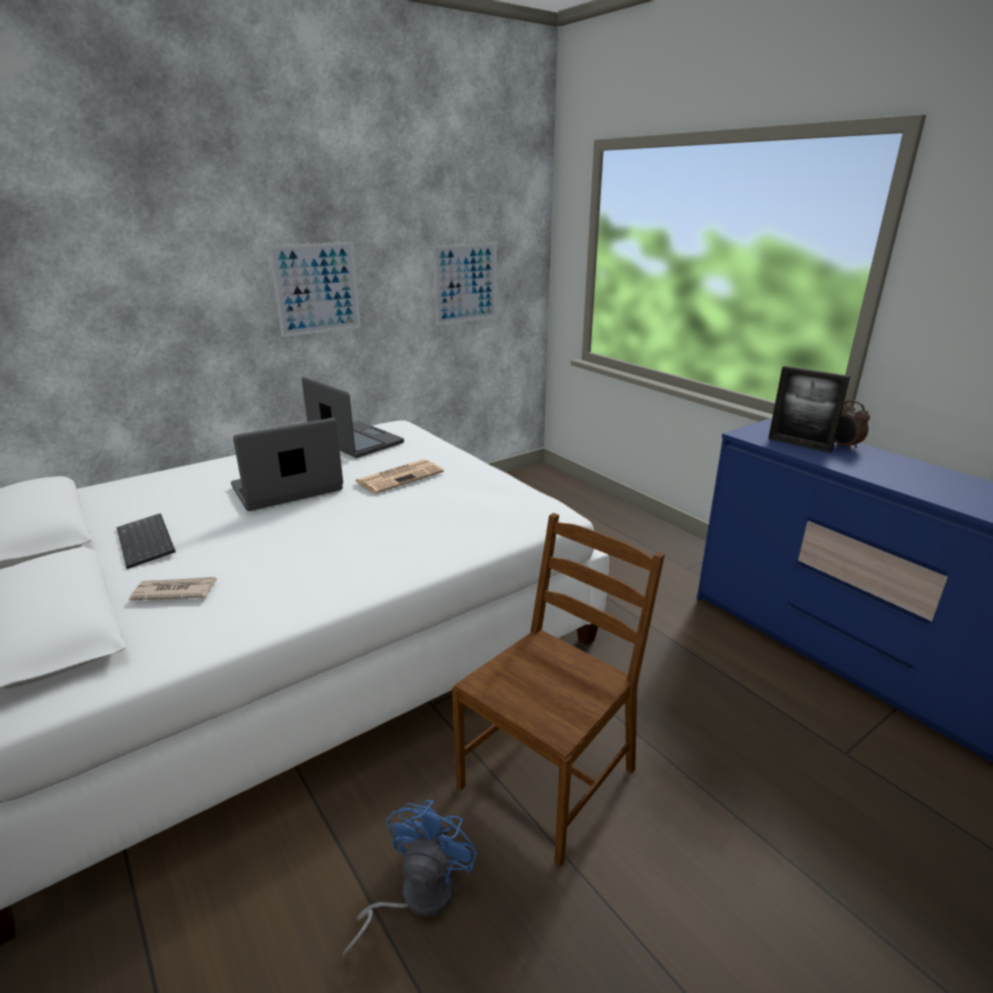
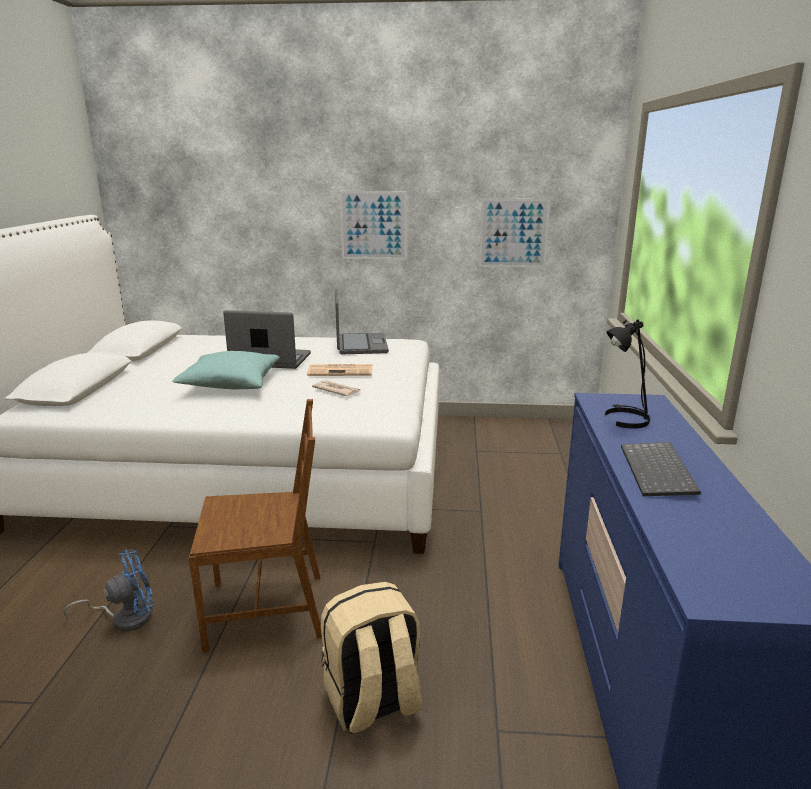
camera: 40 degrees right, 5 degrees down
keyboard [117,513,176,569] -> keyboard moved to [621,442,701,496]
newspaper [129,577,217,600] -> newspaper moved to [312,380,361,396]
picture frame [768,366,850,453] -> black table lamp [605,319,650,428]
alarm clock [835,400,870,451] -> none
none -> turquoise pillow [172,351,280,389]
none -> beige backpack [321,582,423,734]

